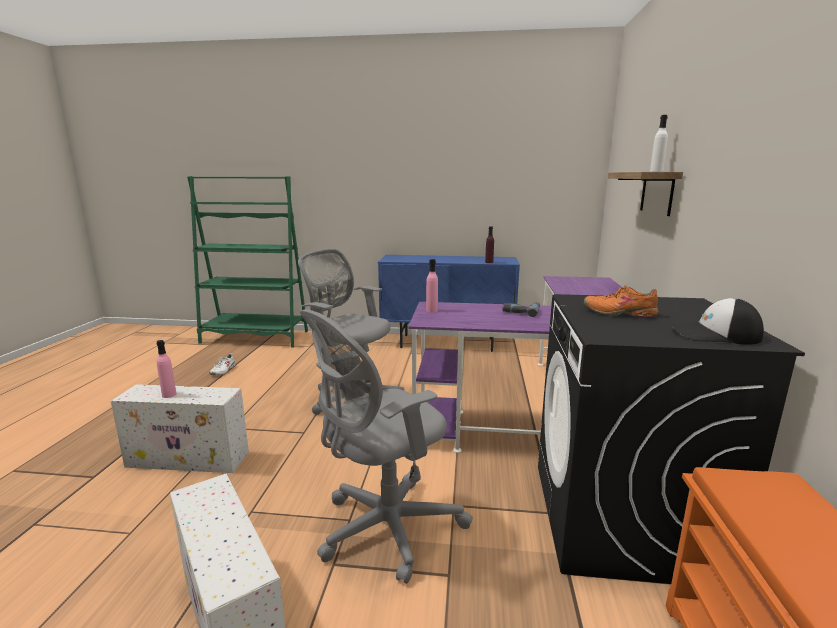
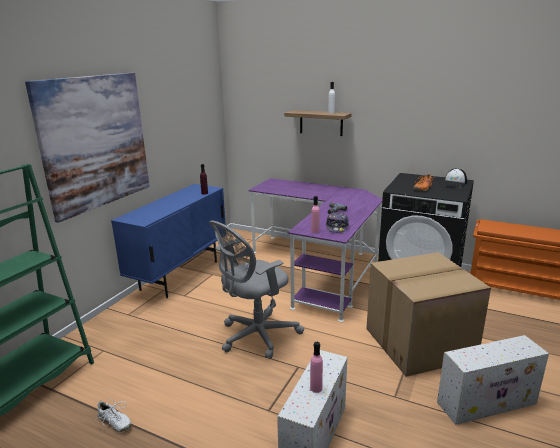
camera: 70 degrees left, 5 degrees up
grey office chair [300,309,473,584] -> cardboard box [366,252,491,377]
none -> picture [25,73,150,223]
none -> cap [326,212,349,233]

